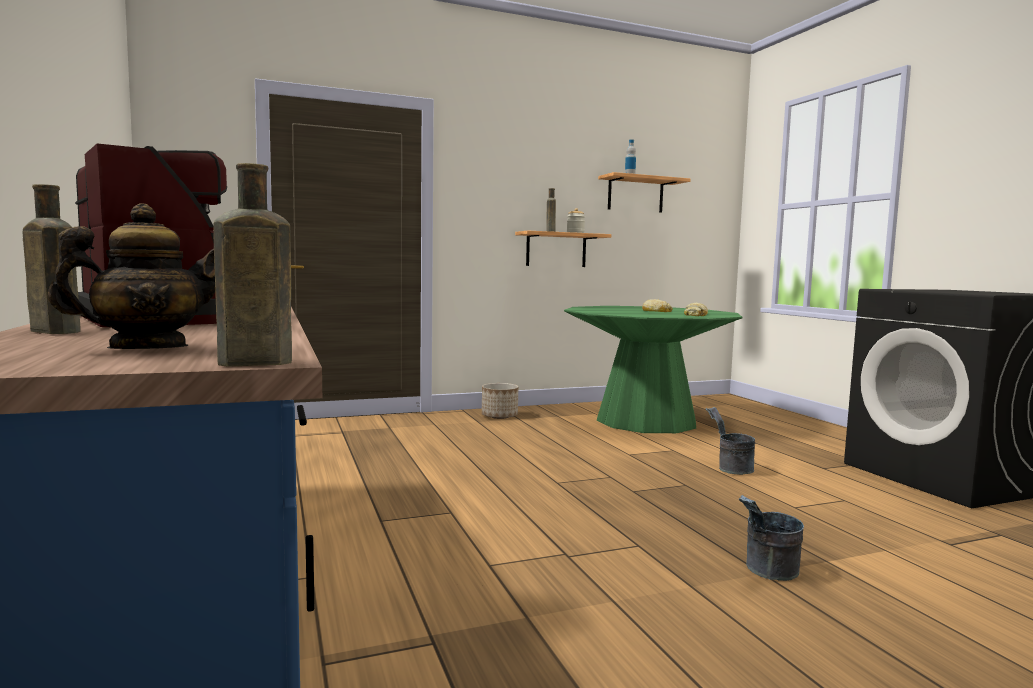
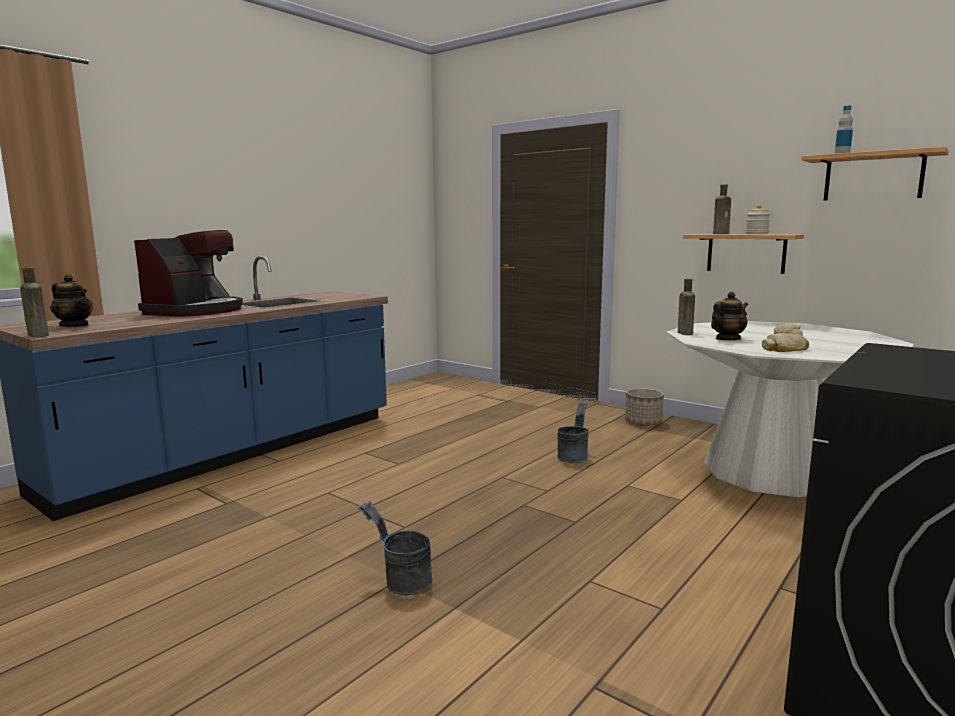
camera: 60 degrees right, 5 degrees up
brown bottle [23,184,81,334] -> brown bottle moved to [678,279,695,335]
green dining table [564,306,742,433] -> white dining table [666,321,914,497]
grey bucket [706,407,755,475] -> grey bucket moved to [557,402,588,463]
none -> teapot [711,292,748,340]

